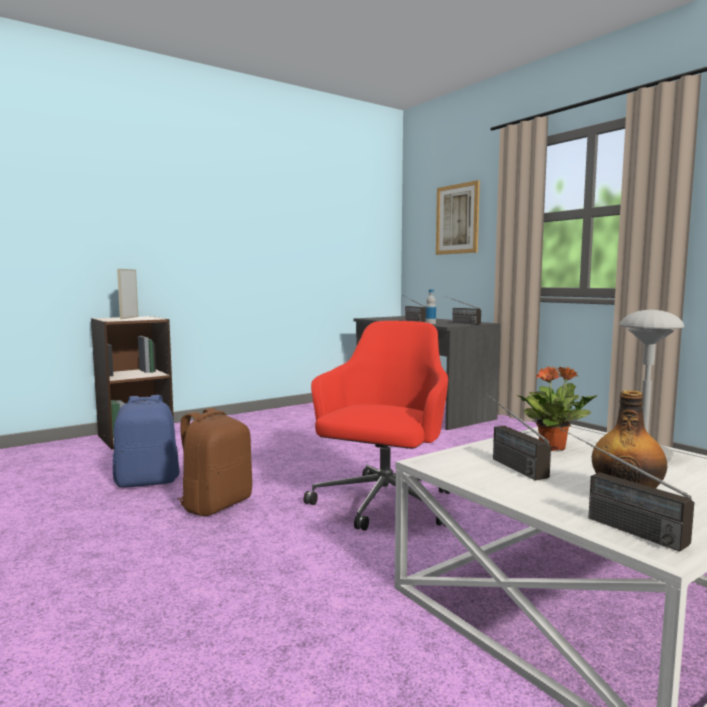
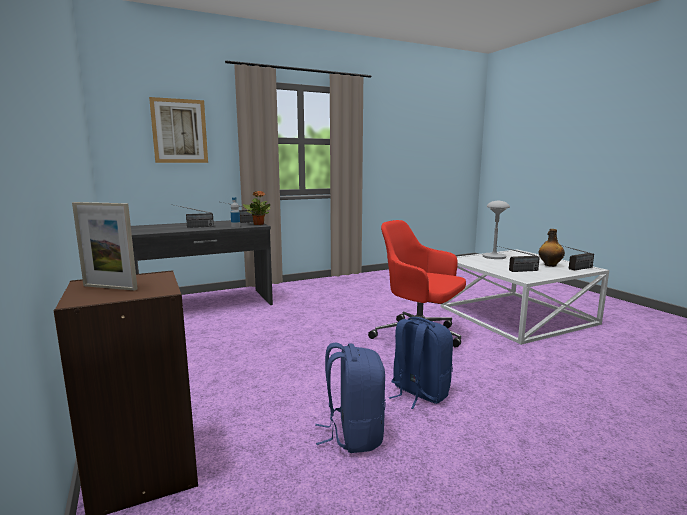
camera: 80 degrees left, 5 degrees up
brown backpack [177,408,252,516] -> blue backpack [389,317,453,409]
potted plant [516,366,598,451] -> potted plant moved to [243,191,270,225]

